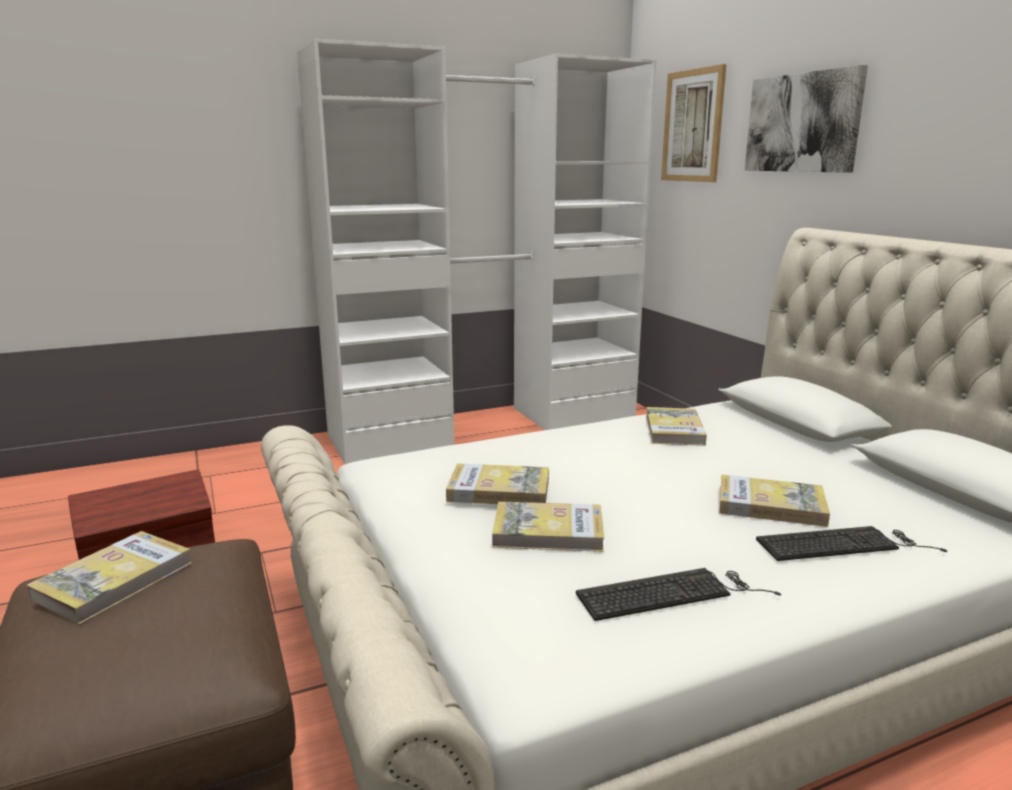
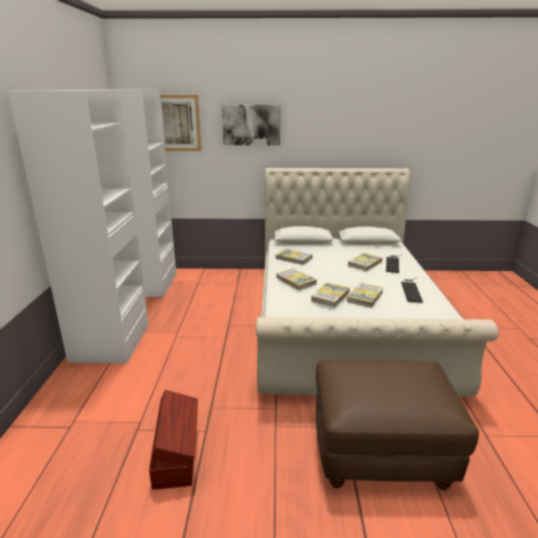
camera: 65 degrees left, 5 degrees up
book [27,531,192,625] -> book moved to [276,268,317,290]

